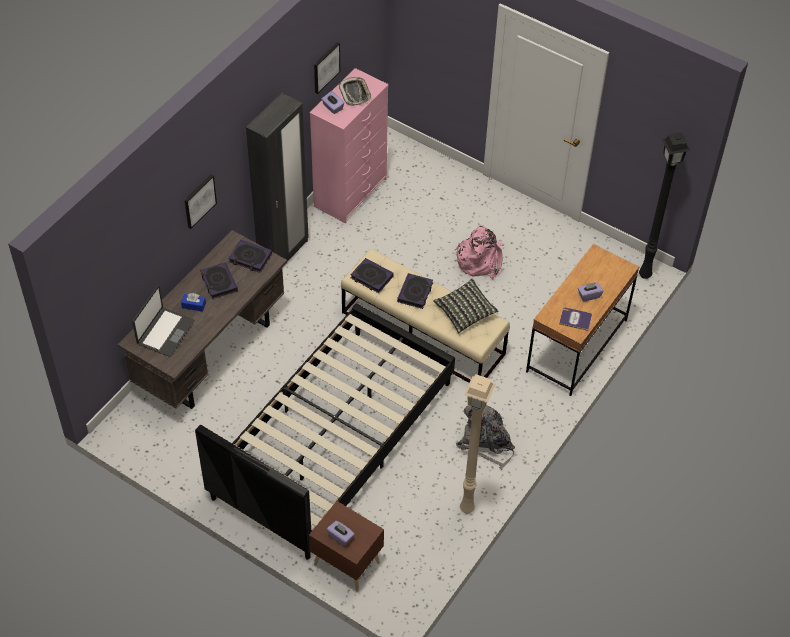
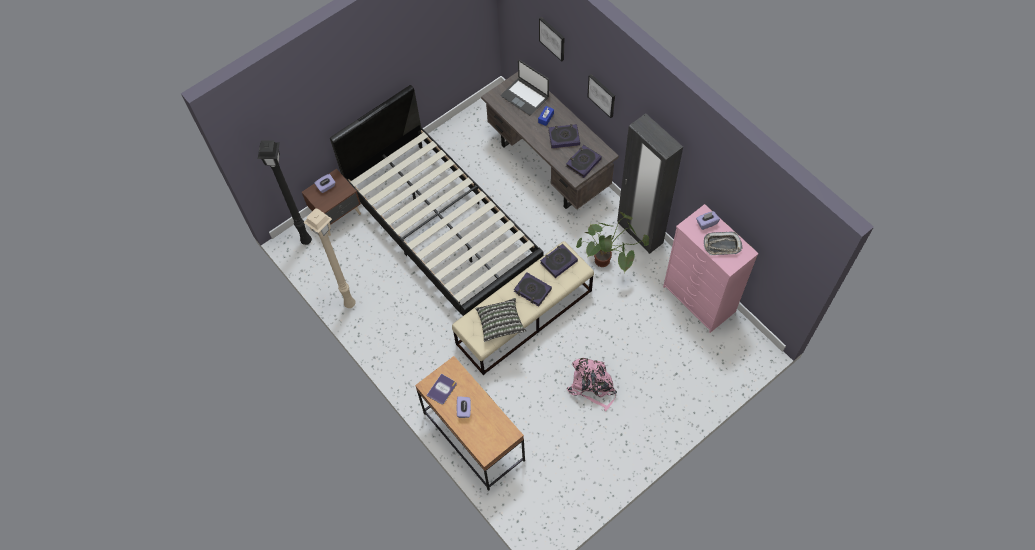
camera: 110 degrees right, 10 degrees up
picture [314,42,340,94] -> picture moved to [539,17,565,61]
grey backpack [456,405,515,470] -> none
black floor lamp [639,132,690,279] -> black floor lamp moved to [258,140,312,245]
none -> potted plant [576,211,649,273]

